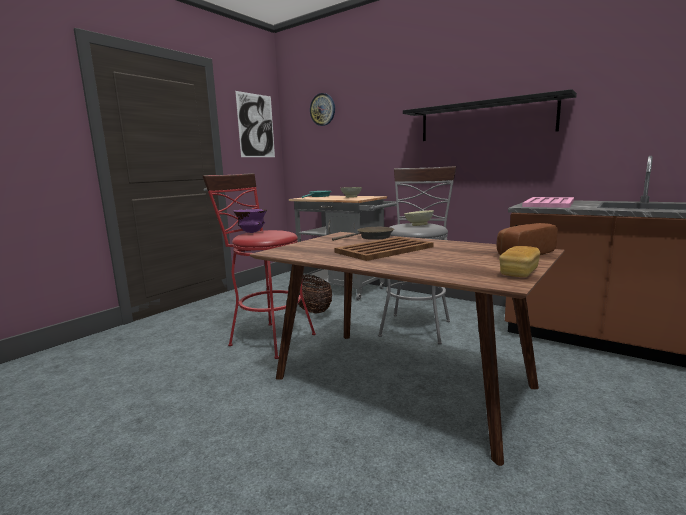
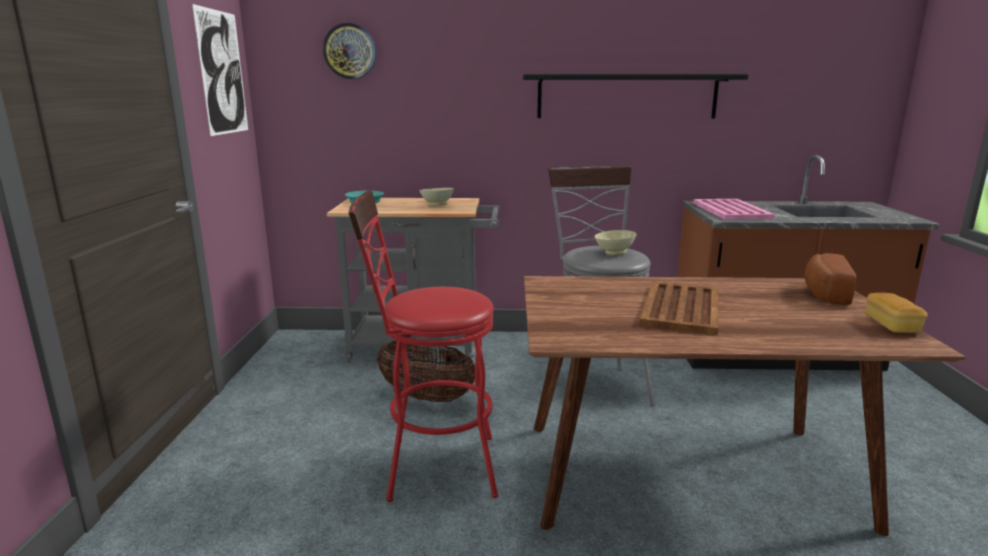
camera: 35 degrees left, 5 degrees up
purple bowl [233,209,267,233] -> none
brown frying pan [332,227,394,241] -> none

